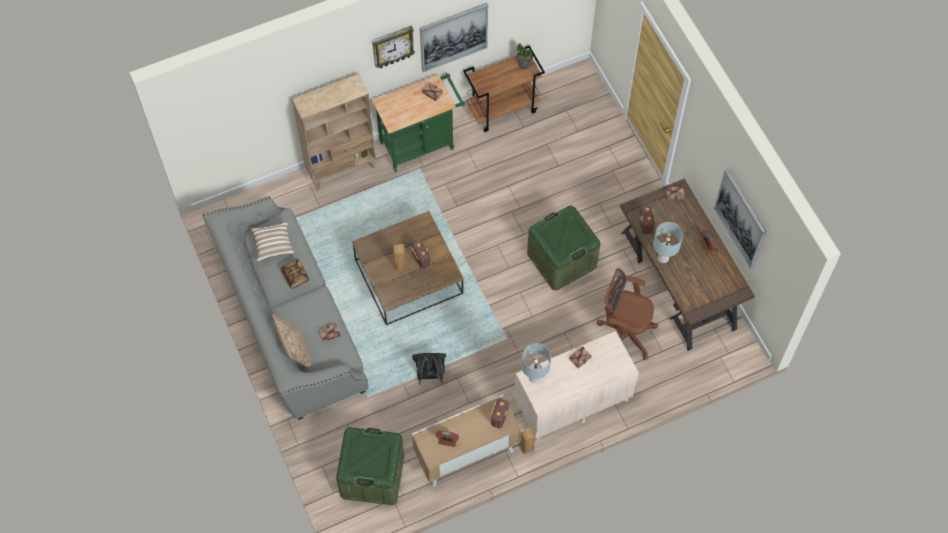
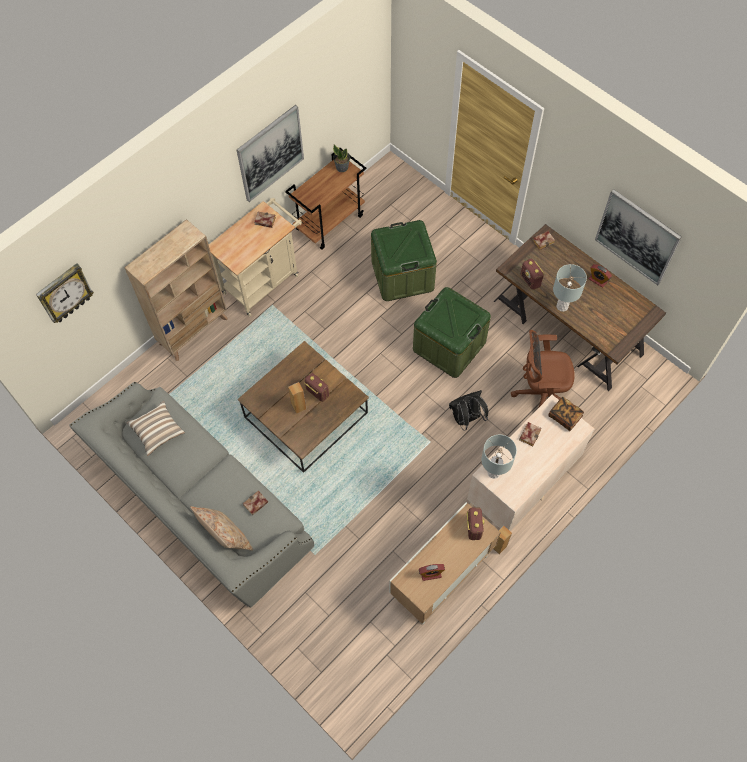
camera: 20 degrees left, 0 degrees up
book [281,259,309,289] -> book moved to [548,397,584,431]
green storage box [336,427,404,505] -> green storage box moved to [371,220,437,301]
wall clock [372,26,415,68] -> wall clock moved to [36,263,94,323]
green cart [372,73,465,172] -> beige cart [209,198,302,316]
black backpack [412,353,446,384] -> black backpack moved to [449,390,488,431]

